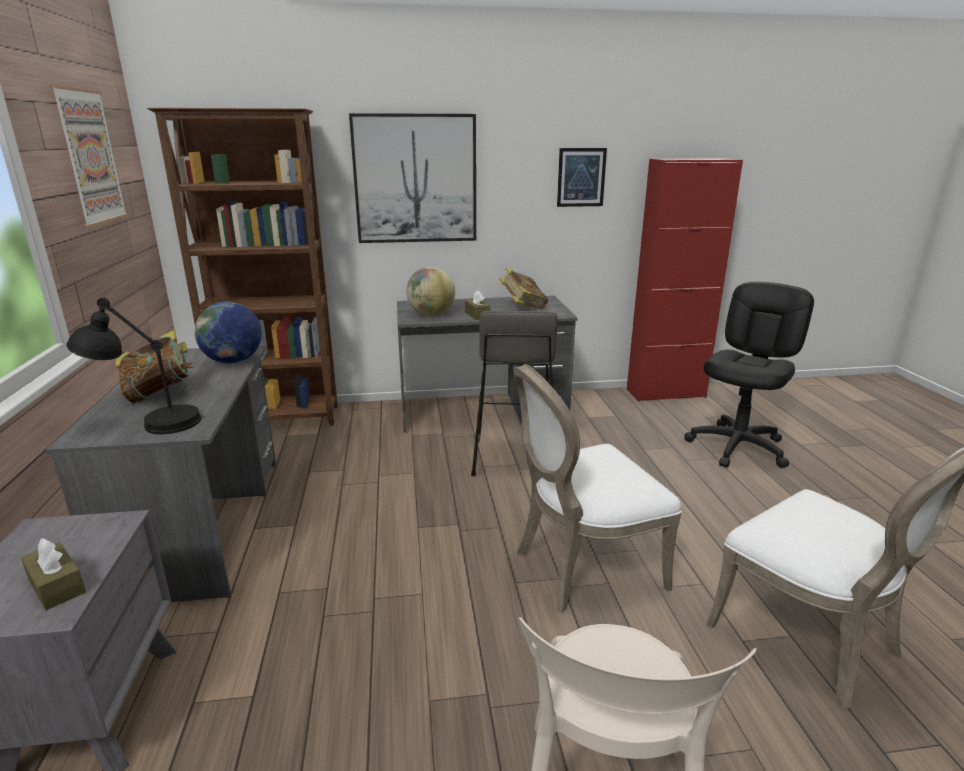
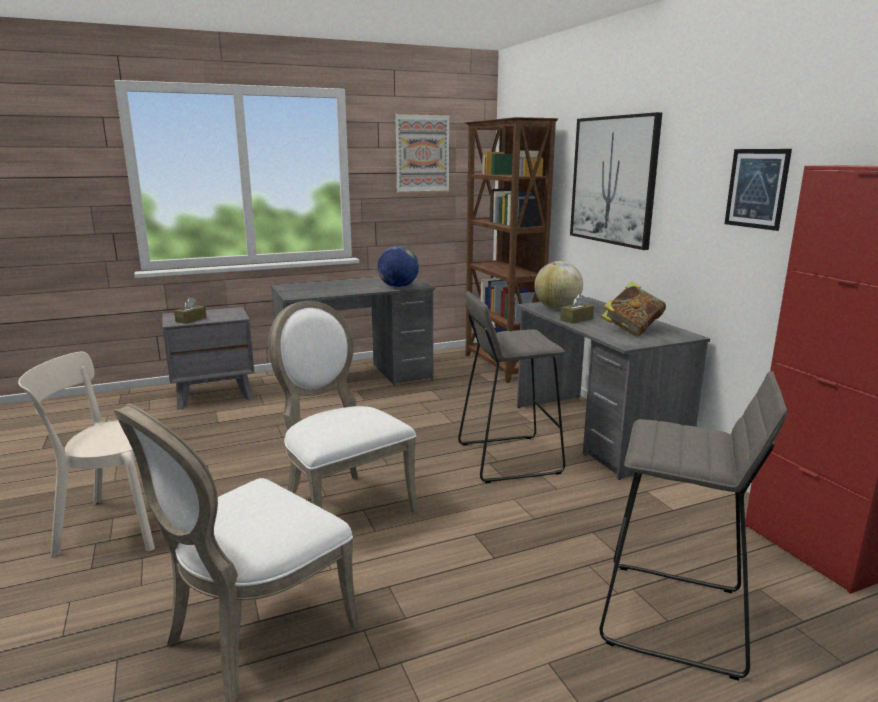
camera: 75 degrees right, 5 degrees down
black table lamp [66,298,201,434] -> none
book [115,330,193,403] -> none
black office chair [684,282,814,468] -> grey stool [600,371,787,681]

